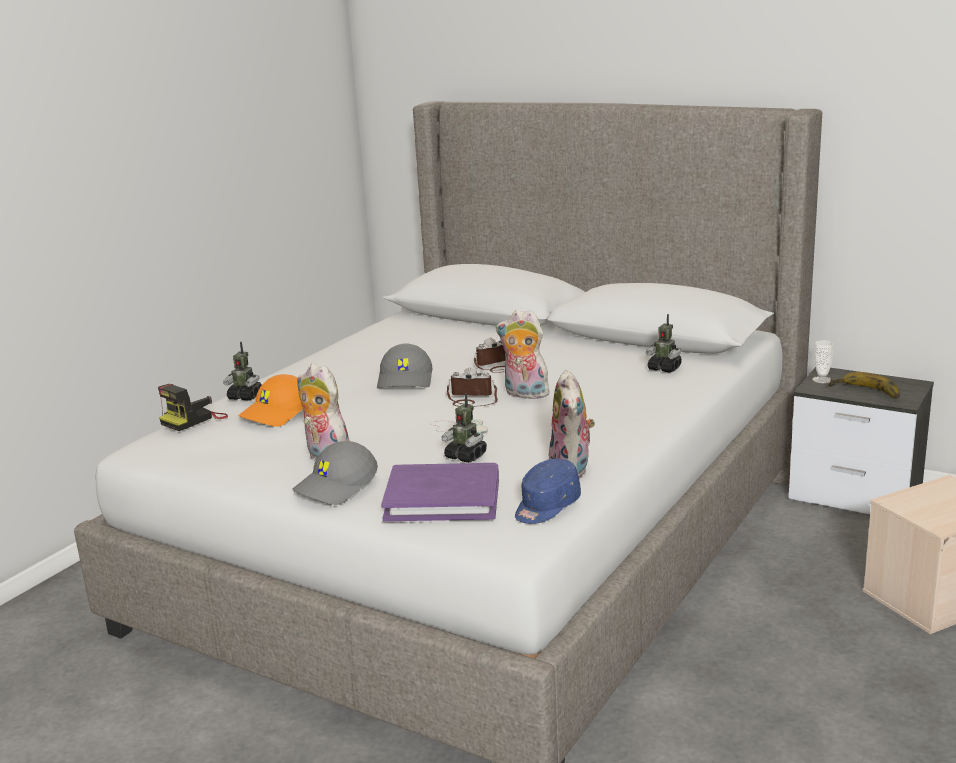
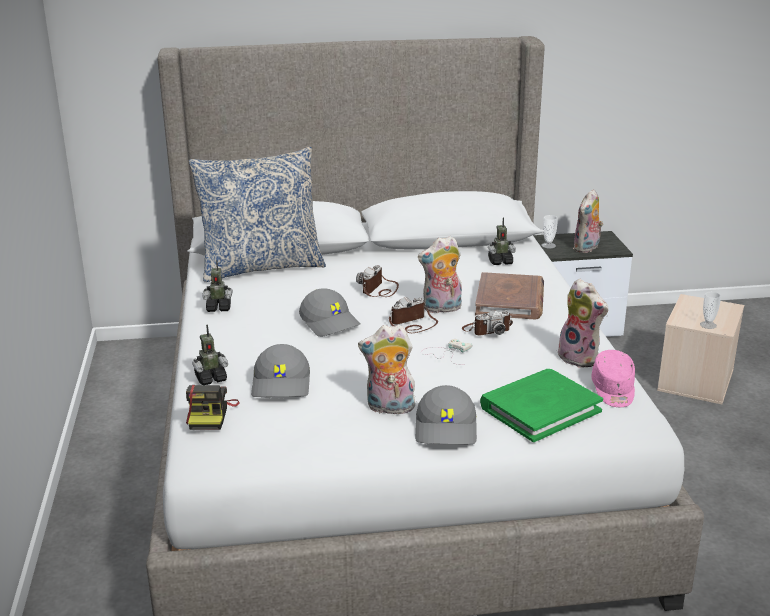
camera: 40 degrees left, 5 degrees up
orange cap [238,374,303,427] -> grey cap [251,344,310,397]
purple book [381,463,499,521] -> green book [480,369,603,442]
toy robot [442,393,487,463] -> toy robot moved to [202,260,232,312]
blue cap [515,459,581,524] -> pink cap [591,350,635,407]
banana [828,372,900,399] -> plush toy [573,189,603,253]
none -> pillow [189,147,326,282]
none -> camera [462,310,513,336]
none -> brown book [475,272,544,320]
none -> cup [700,292,721,329]

